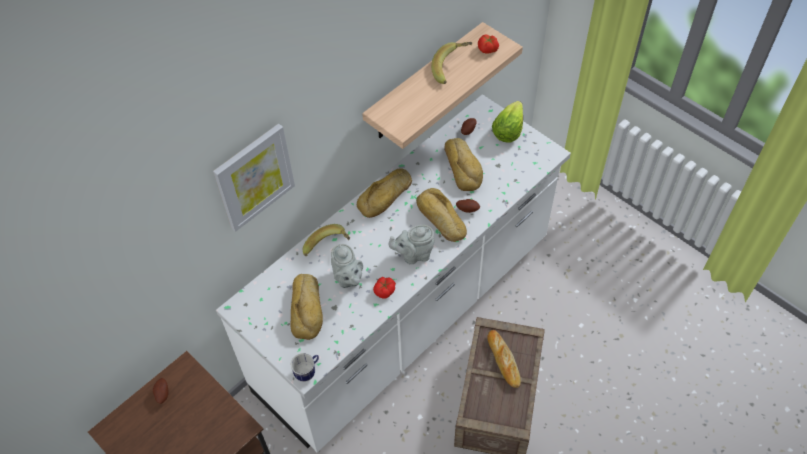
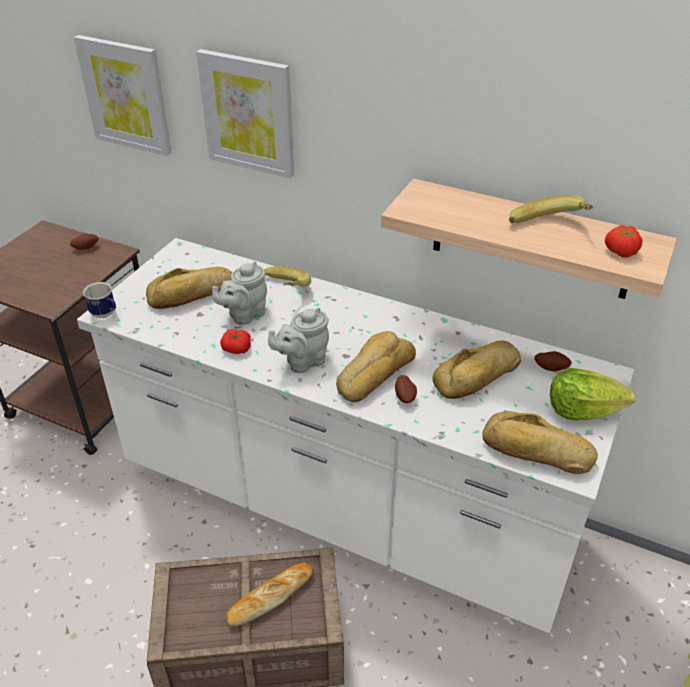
camera: 70 degrees right, 15 degrees down
bread [357,168,412,218] -> bread moved to [482,411,598,474]
grey teapot [389,225,435,264] -> grey teapot turned 90 degrees counterclockwise [268,308,329,373]
none -> picture [74,35,171,156]

